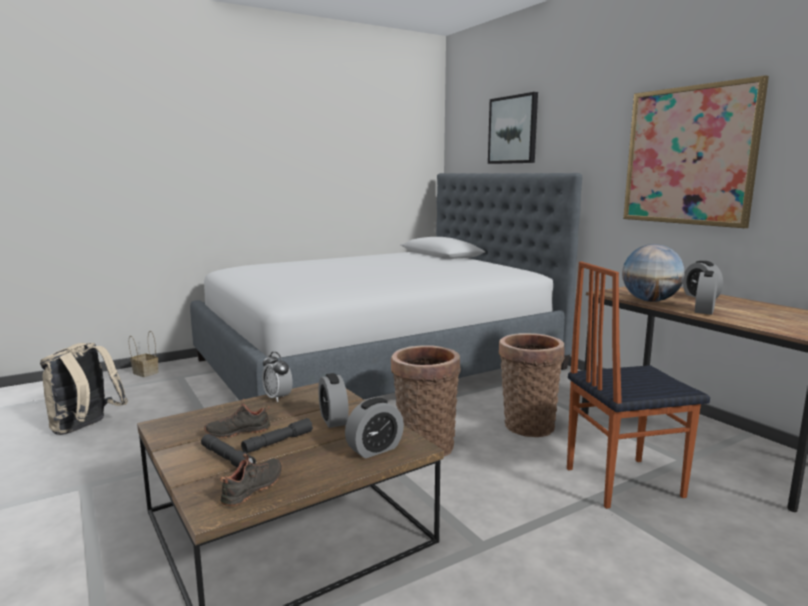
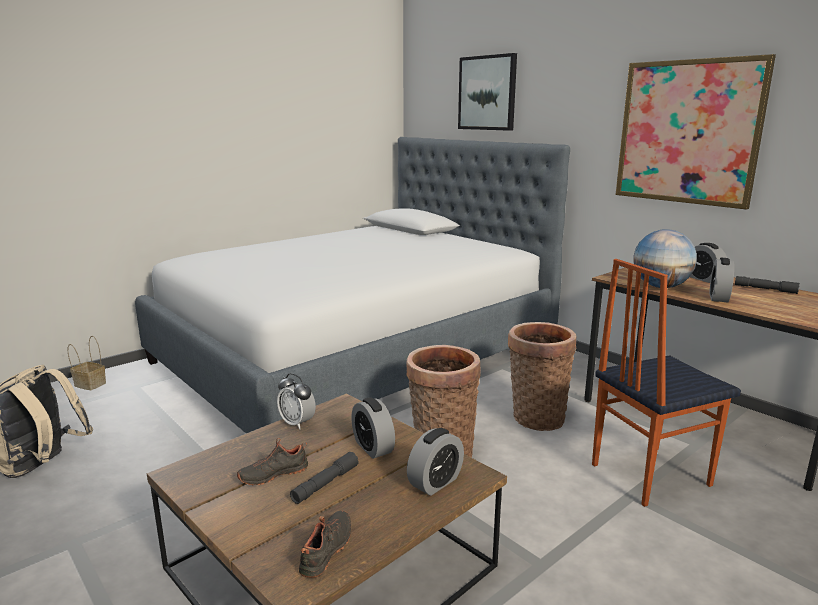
camera: 10 degrees left, 5 degrees up
grey flashlight [201,434,256,468] -> grey flashlight moved to [735,276,800,294]

